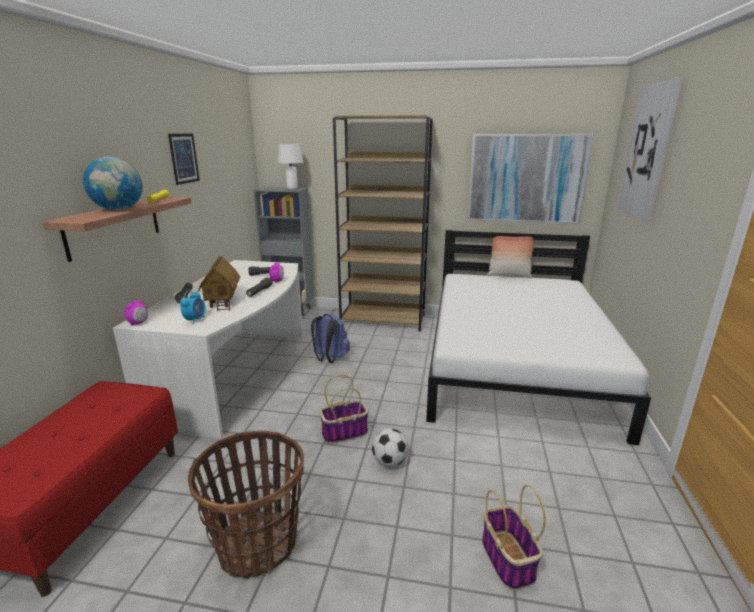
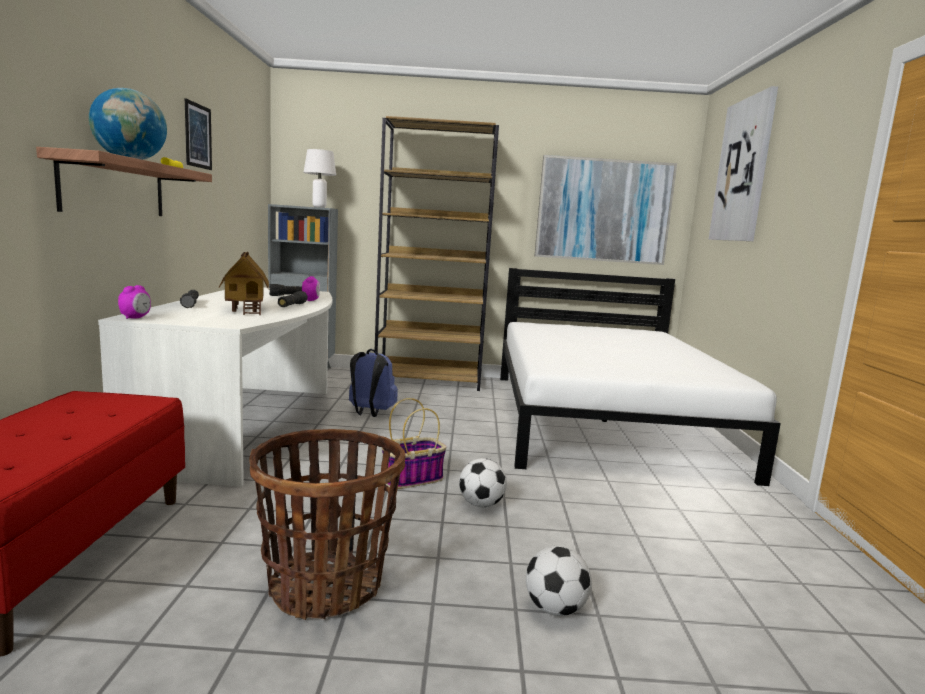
camera: 10 degrees left, 10 degrees down
alarm clock [180,291,206,324] -> none
basket [482,485,546,591] -> none
pillow [487,236,534,278] -> none
none -> football [526,546,592,616]

